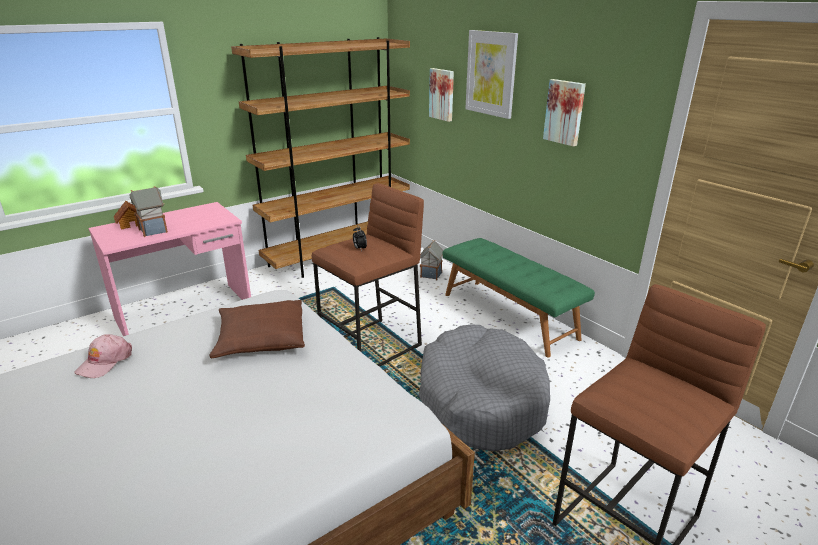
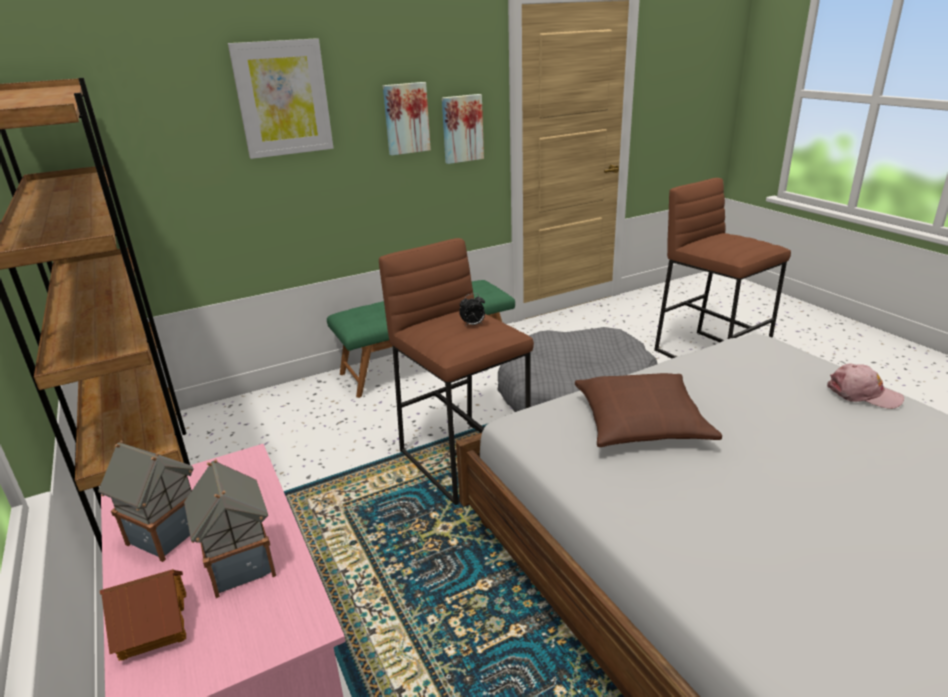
camera: 80 degrees left, 0 degrees up
pink cap [74,334,132,378] -> pink cap moved to [827,364,905,409]
toy house [420,240,443,280] -> toy house moved to [98,440,194,562]
picture [429,68,454,122] -> picture moved to [442,94,484,164]

